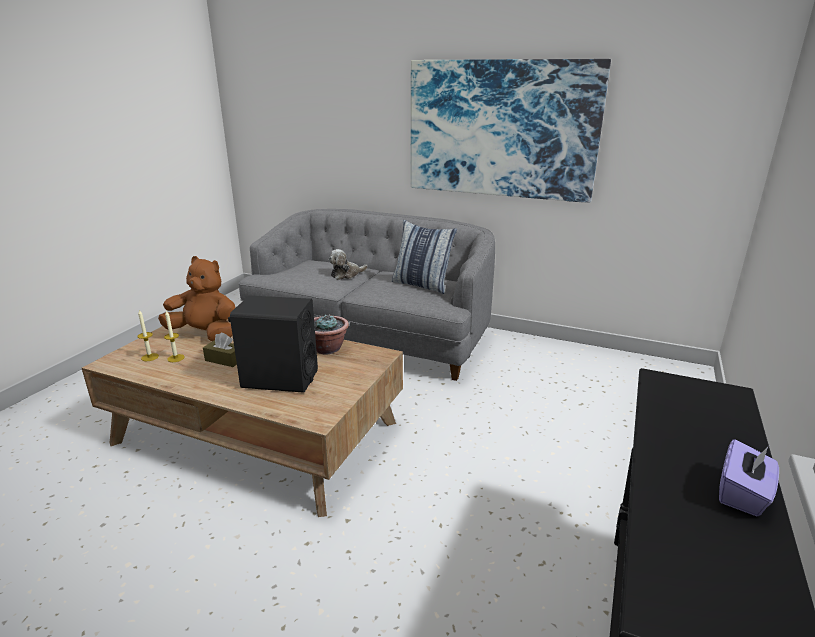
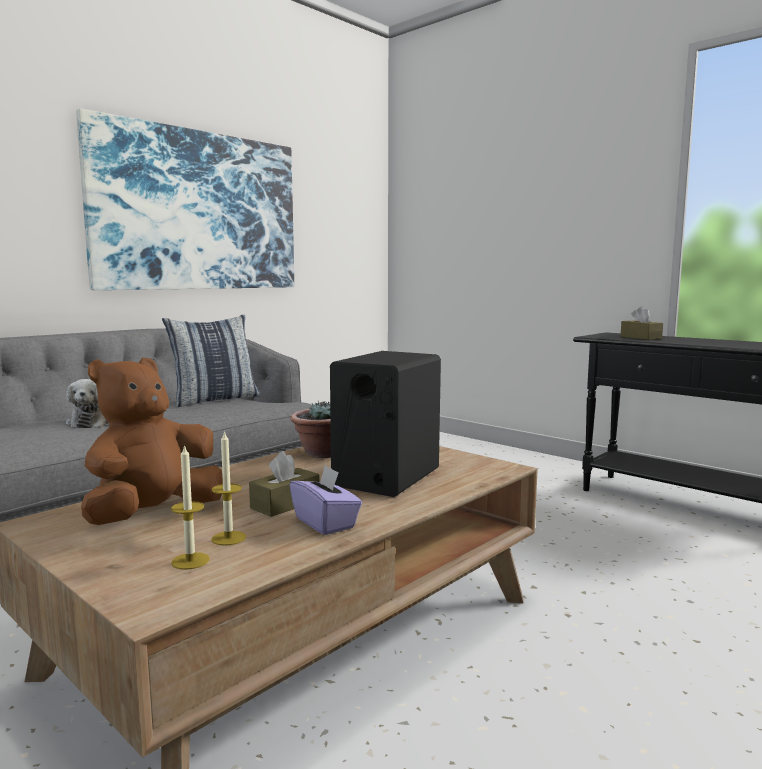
camera: 70 degrees left, 15 degrees down
purple tissue box [719,439,779,516] -> purple tissue box moved to [290,465,362,535]
none -> brown tissue box [621,307,663,340]

